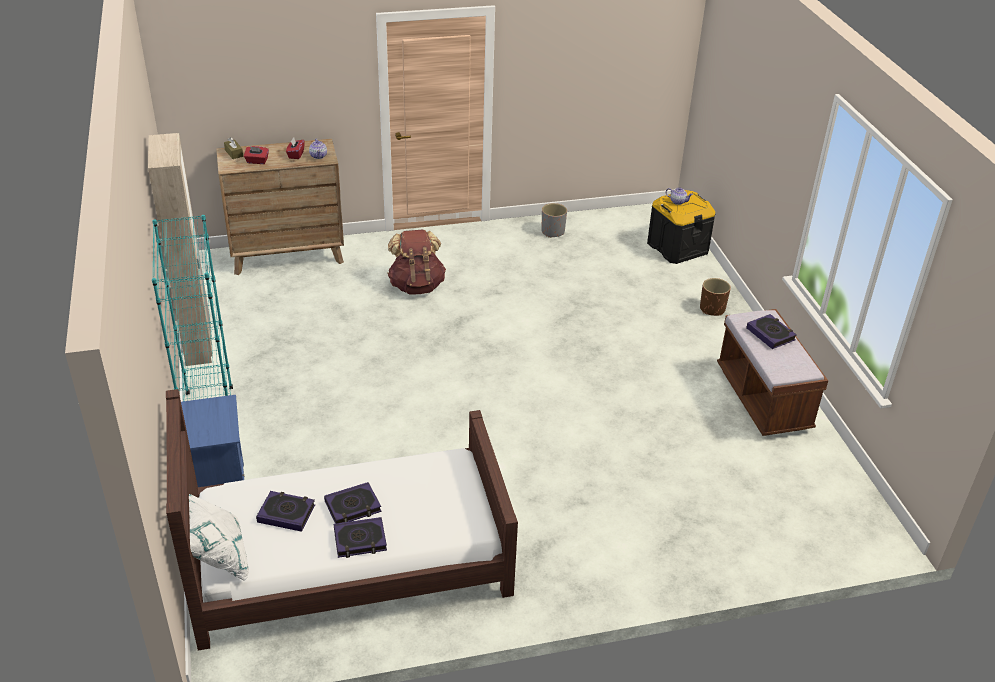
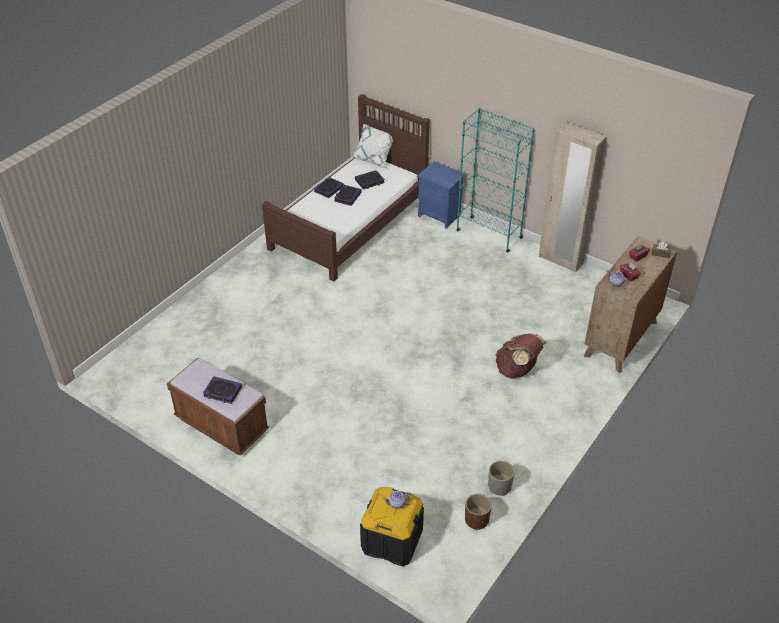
camera: 140 degrees right, 5 degrees up
brown planter [700,278,731,316] -> brown planter moved to [465,494,492,530]

